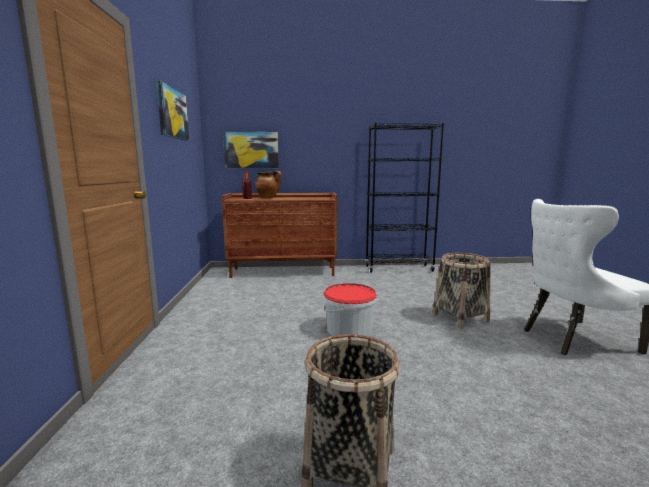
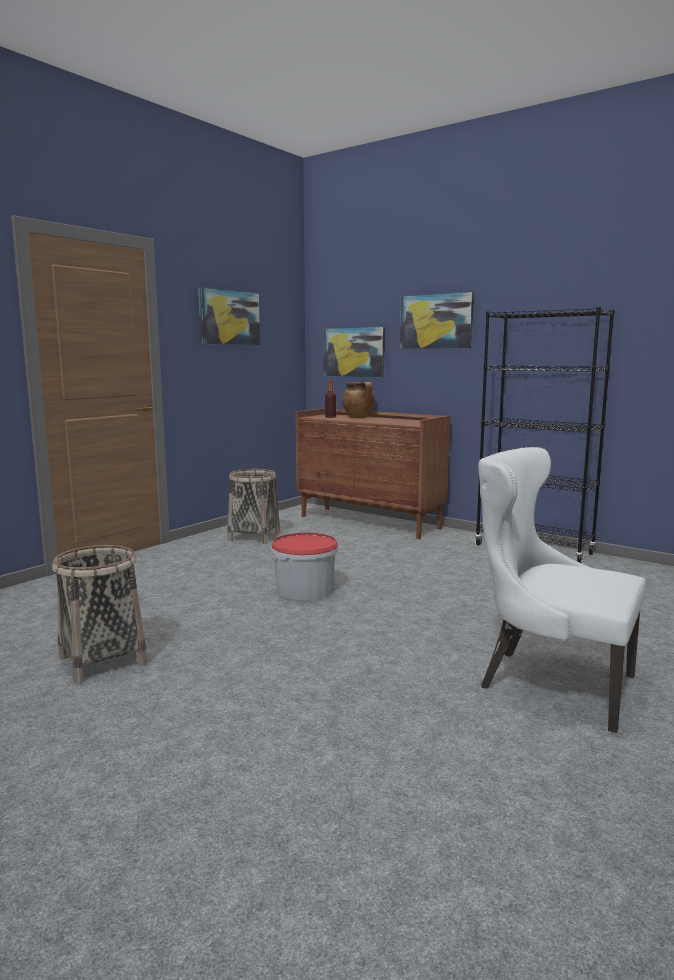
camera: 40 degrees right, 0 degrees up
basket [432,253,490,329] -> basket moved to [227,469,280,544]
none -> picture [400,292,474,349]

